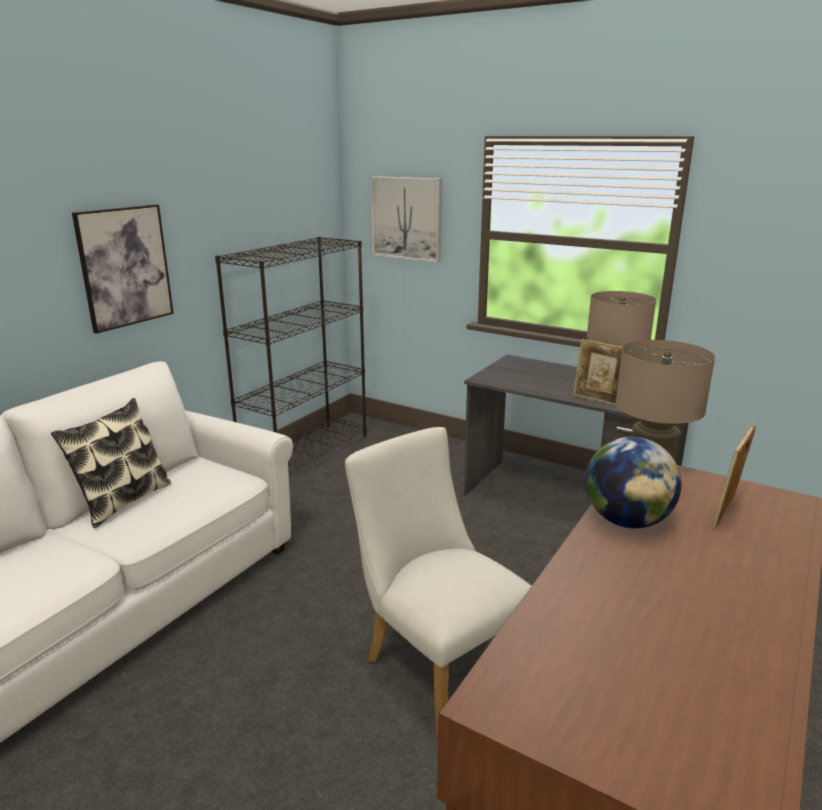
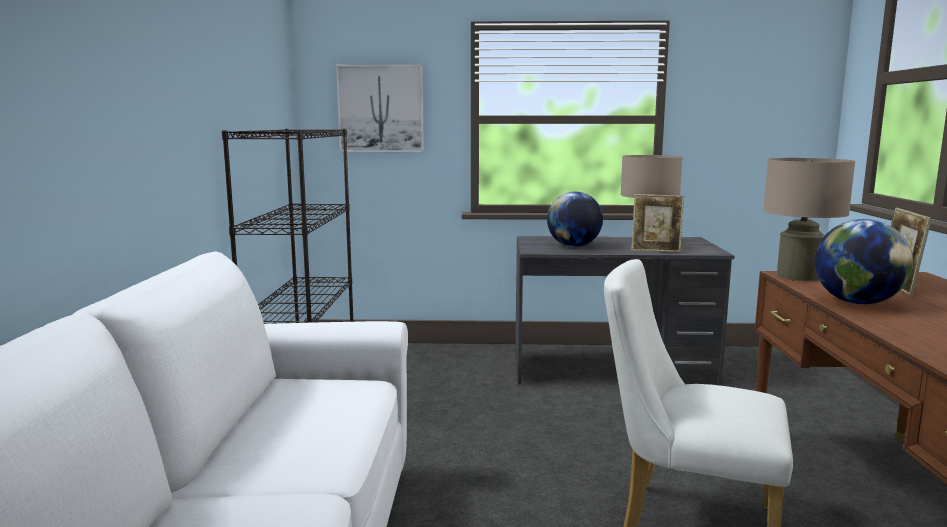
camera: 30 degrees left, 10 degrees down
pillow [51,398,171,528] -> none
picture [72,205,174,334] -> none
none -> globe [547,191,603,247]

